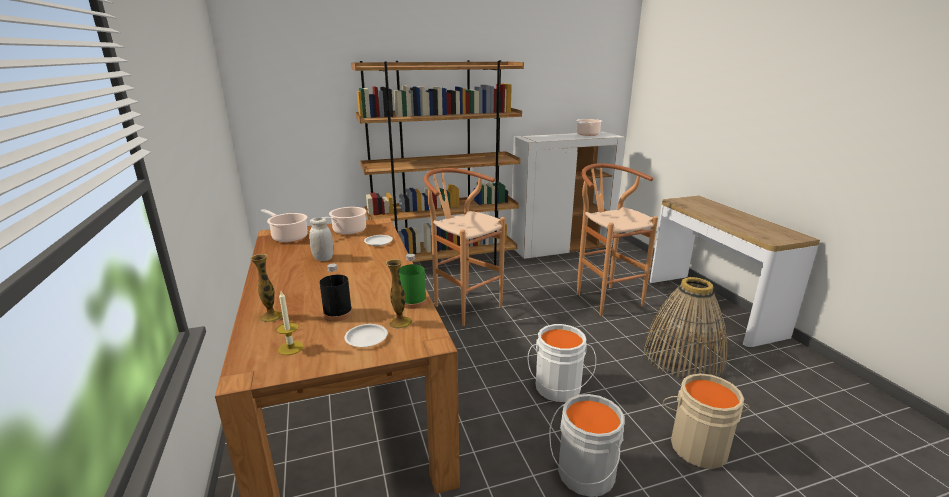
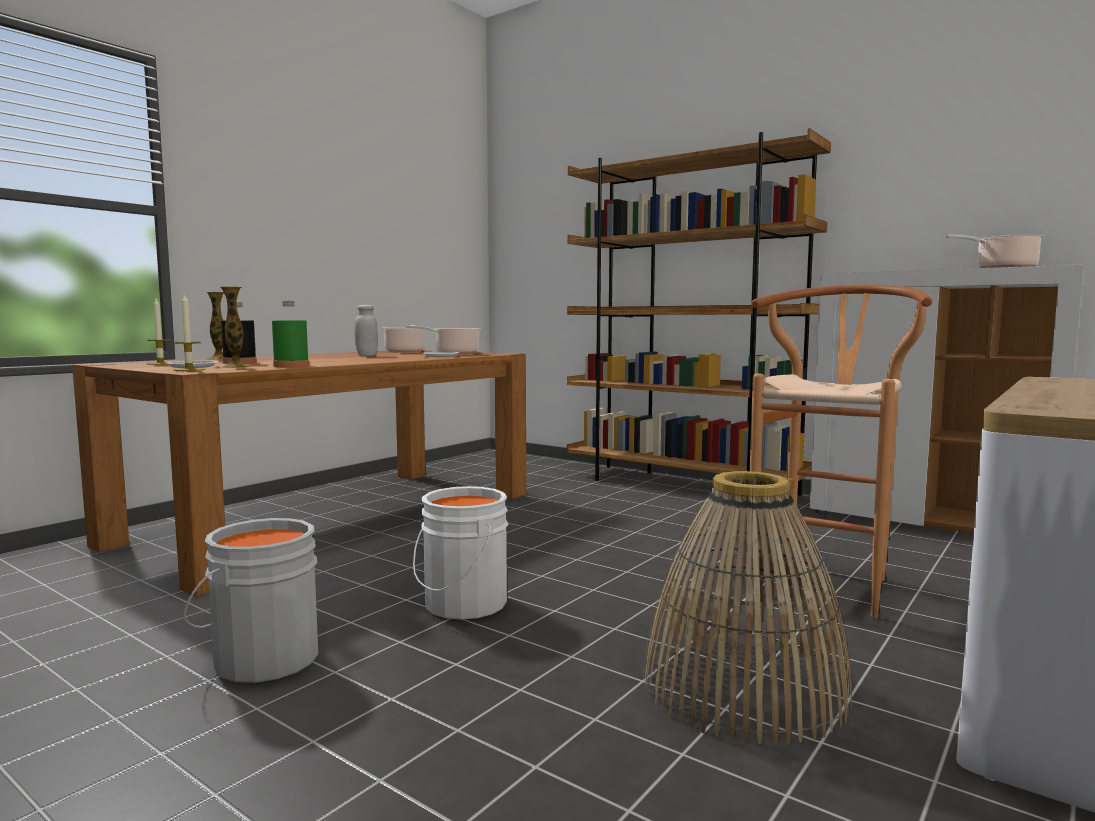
camera: 55 degrees right, 15 degrees down
brown stool [424,168,505,326] -> none
beige bucket [663,373,749,469] -> none
none -> candle [174,293,205,371]

